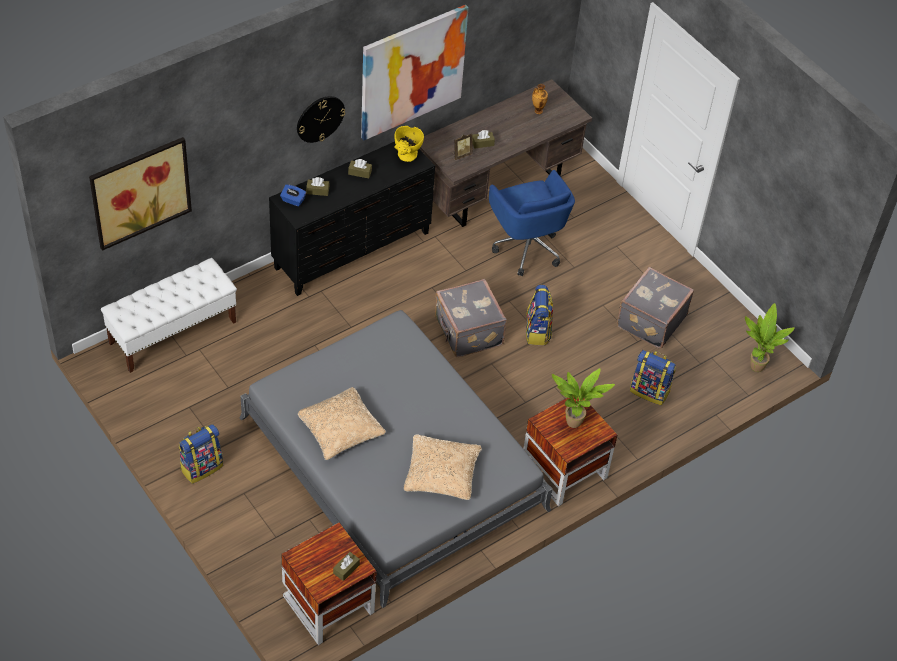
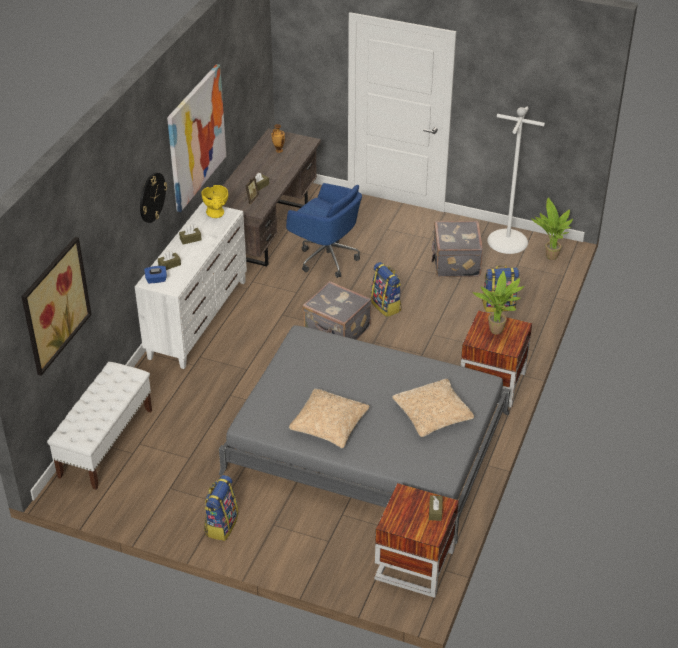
camera: 30 degrees left, 10 degrees down
black dresser [269,142,435,296] -> white dresser [135,202,247,369]
none -> white clothes rack [487,107,545,254]

